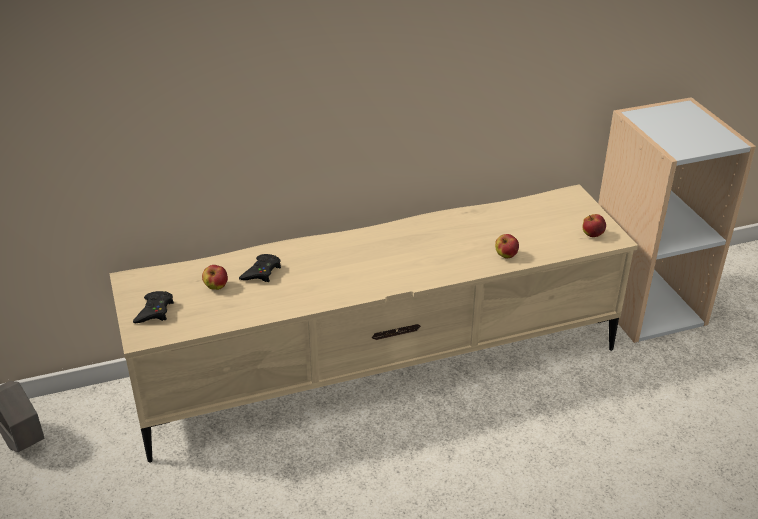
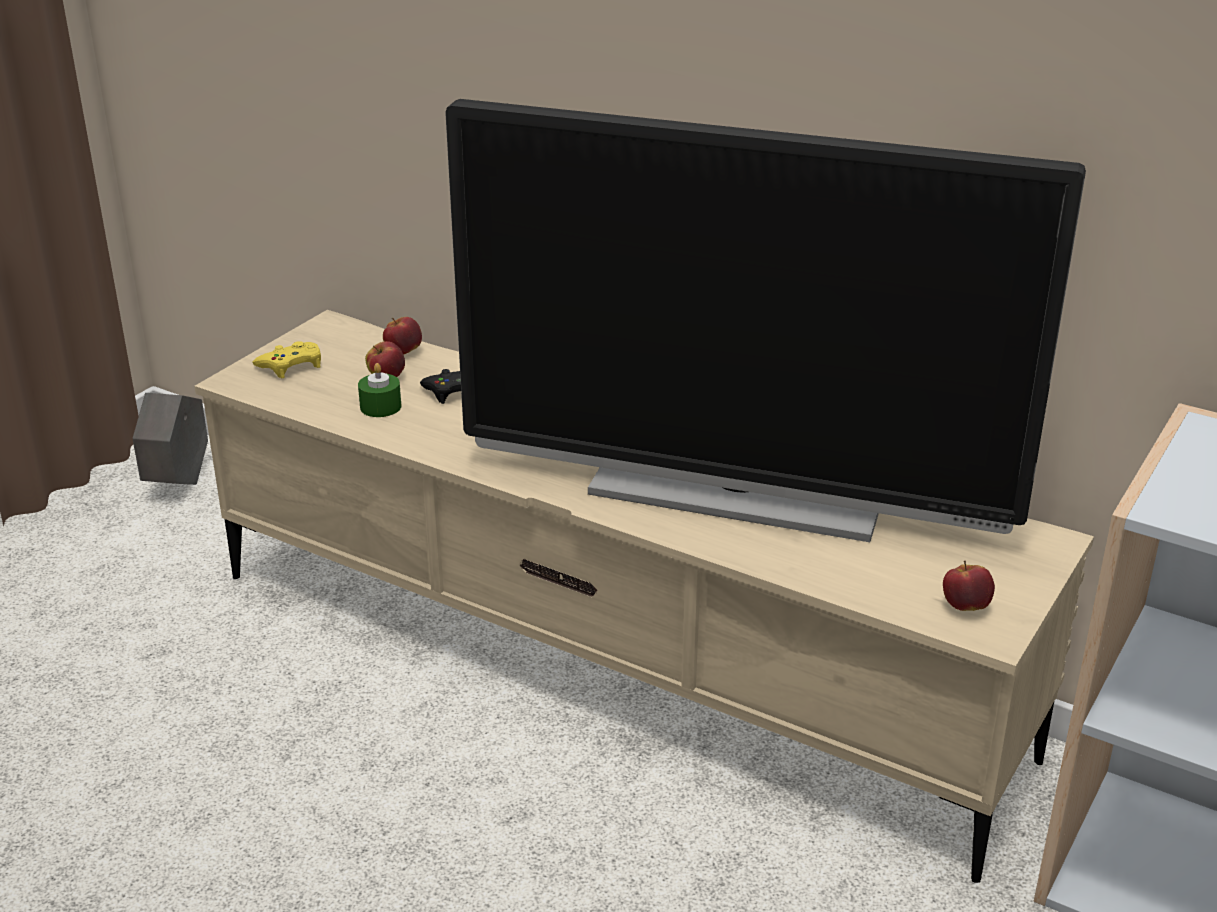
camera: 50 degrees right, 5 degrees down
black game controller [133,291,174,323] -> yellow game controller [253,341,321,378]
apple [495,234,519,259] -> apple moved to [383,317,422,354]
none -> green candle [358,363,401,417]
none -> television [445,99,1086,542]

